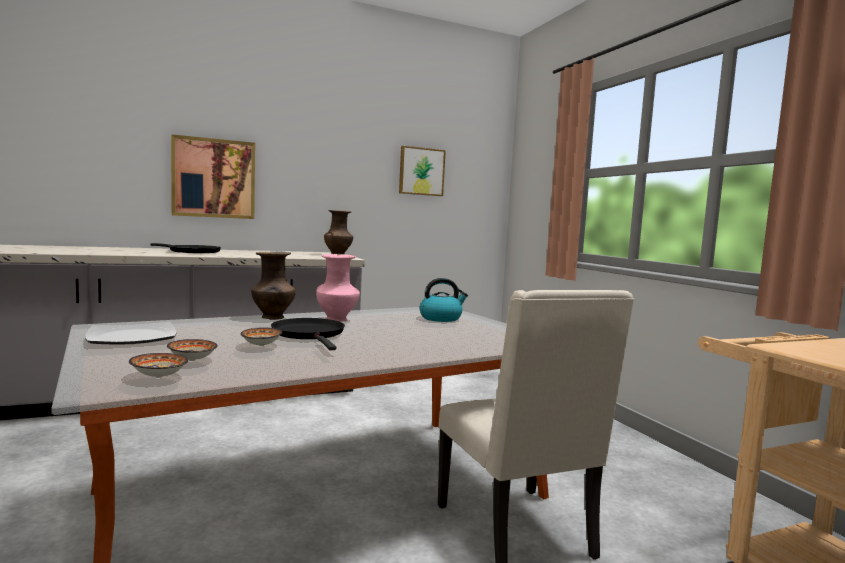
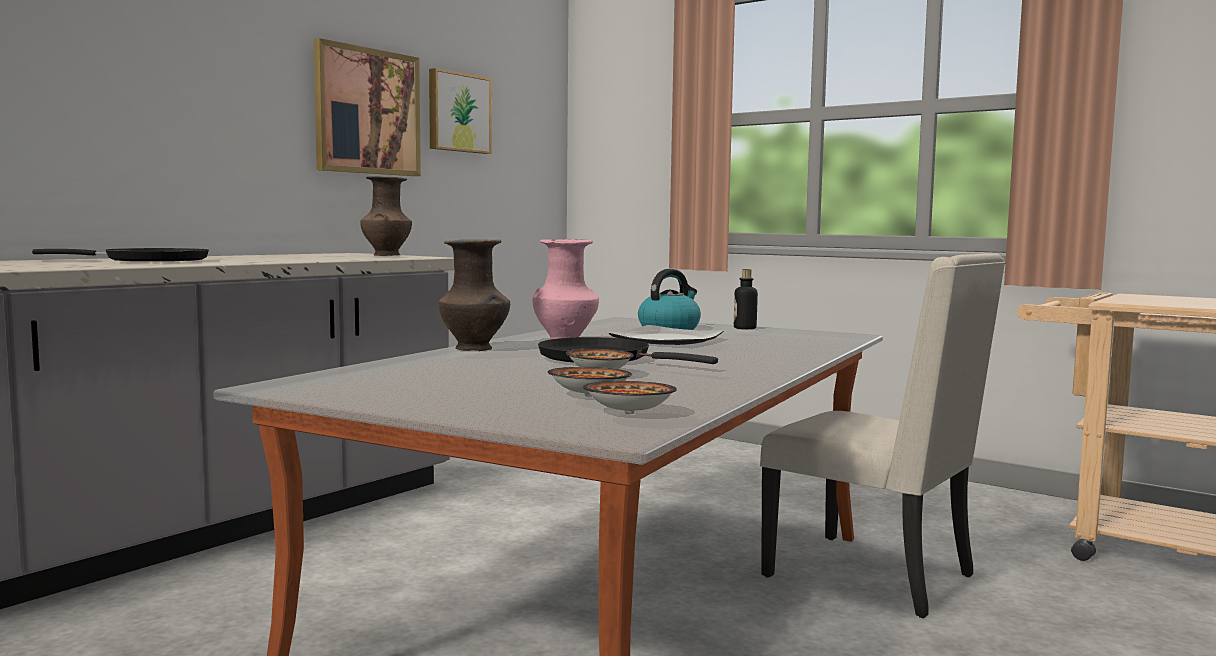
camera: 30 degrees left, 0 degrees up
plate [85,322,177,345] -> plate moved to [609,325,723,345]
picture [171,134,255,219] -> picture moved to [314,38,421,176]
none -> bottle [734,269,758,329]

